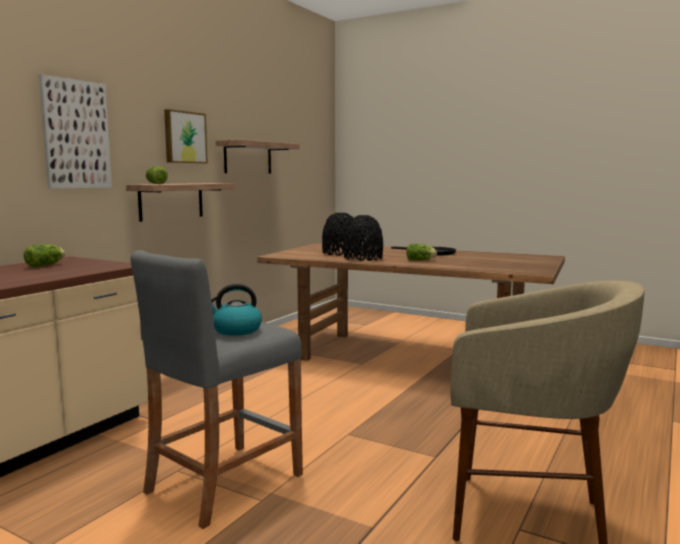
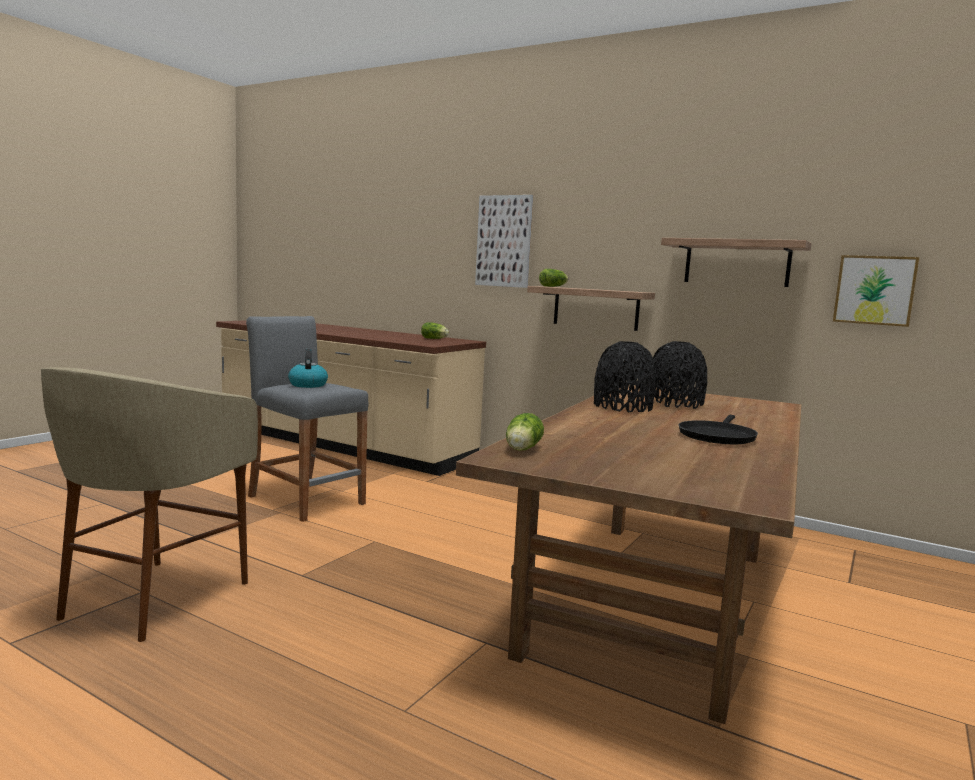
camera: 90 degrees right, 0 degrees up
picture [164,109,208,164] -> picture moved to [833,255,919,327]
lettuce [407,244,437,260] -> lettuce moved to [506,413,544,451]

